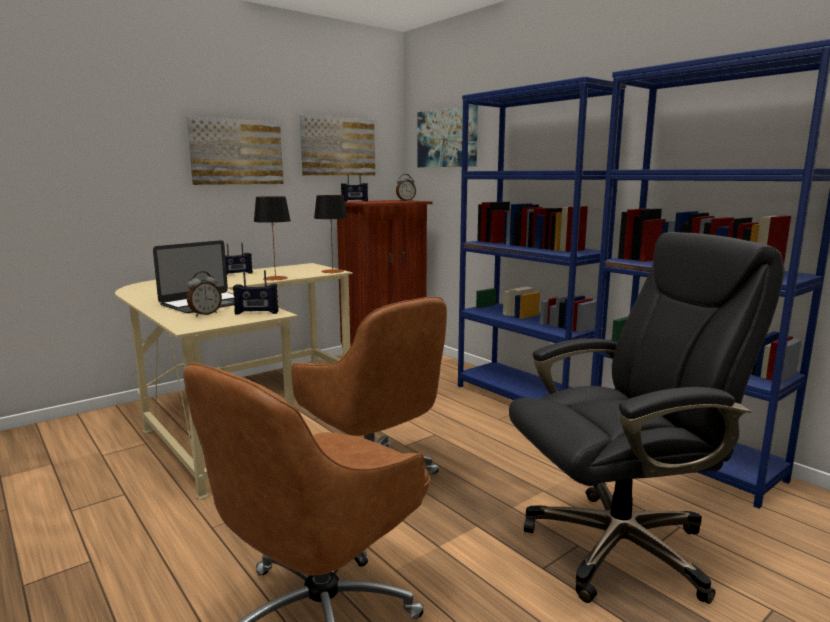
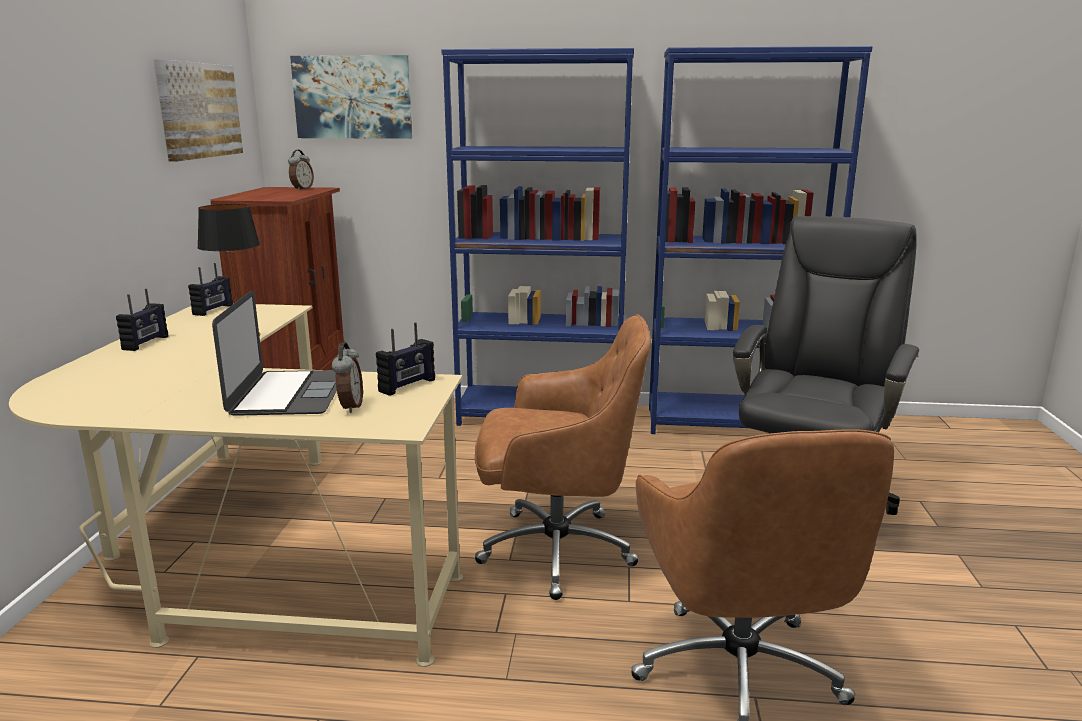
camera: 45 degrees left, 5 degrees up
picture [187,116,283,185] -> none
table lamp [314,195,348,273] -> none
radio [341,174,368,202] -> radio moved to [188,263,233,316]

